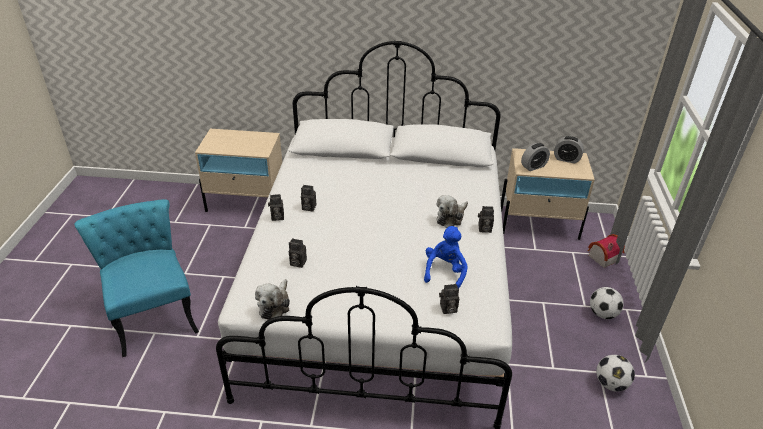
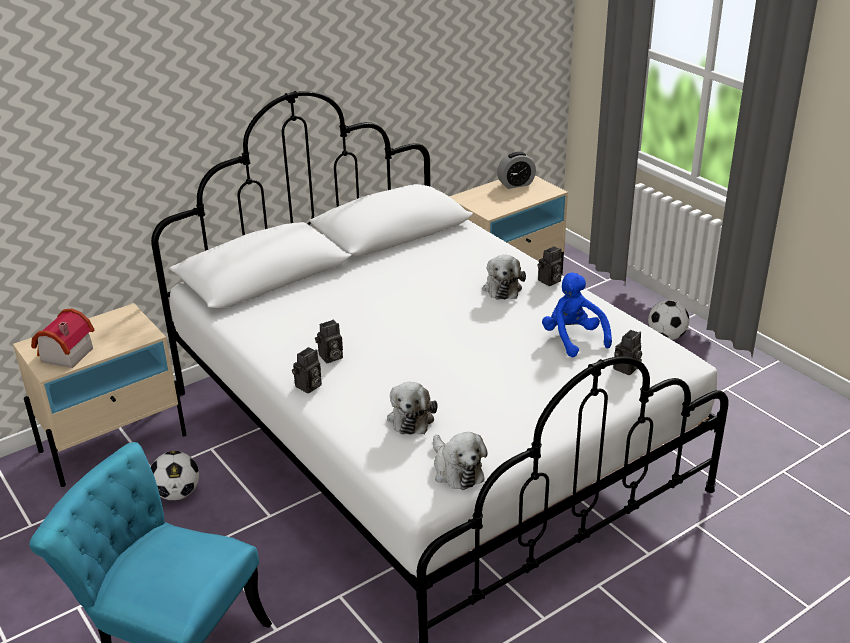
camera: 40 degrees left, 5 degrees down
camera [289,238,307,268] -> plush toy [387,382,438,434]
alarm clock [521,143,550,171] -> none
toy house [588,234,625,268] -> toy house moved to [31,308,95,368]
football [596,355,635,392] -> football moved to [151,451,199,501]

